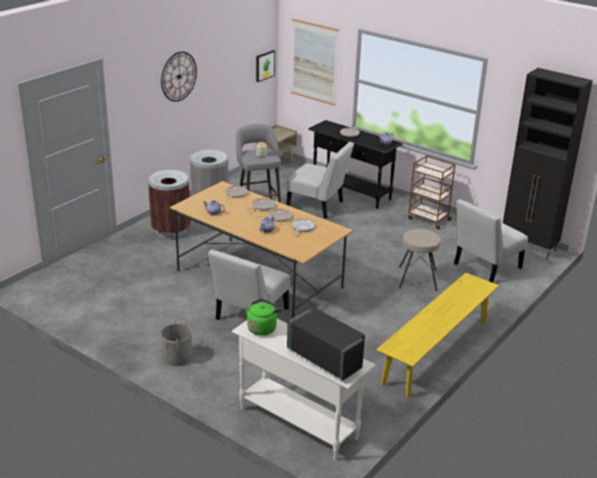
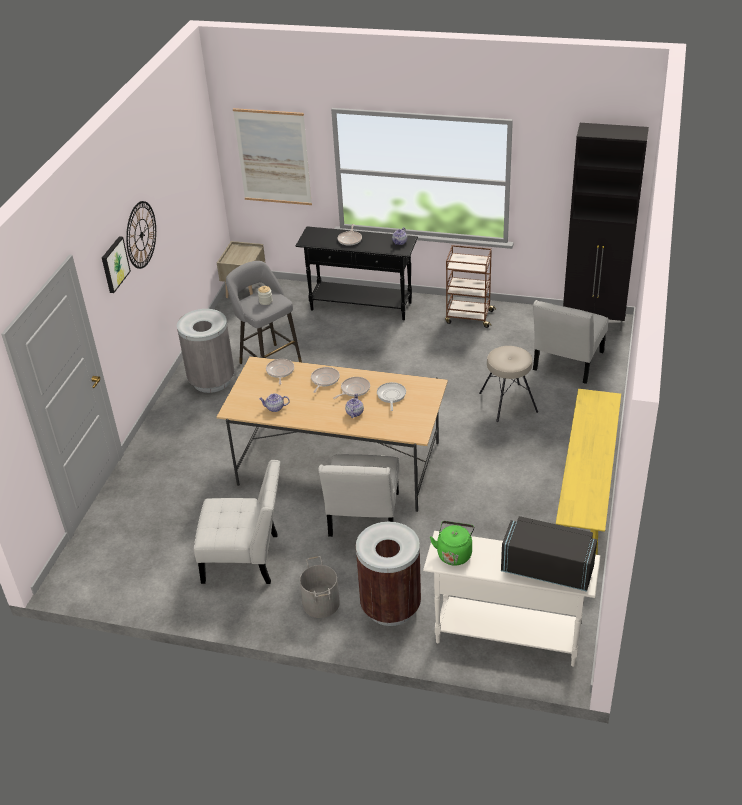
camera: 20 degrees left, 10 degrees up
brown trash can [148,169,191,238] -> brown trash can moved to [356,522,421,626]
picture [256,50,275,82] -> picture moved to [102,236,131,293]
white chair [286,142,354,219] -> white chair moved to [194,460,280,584]

